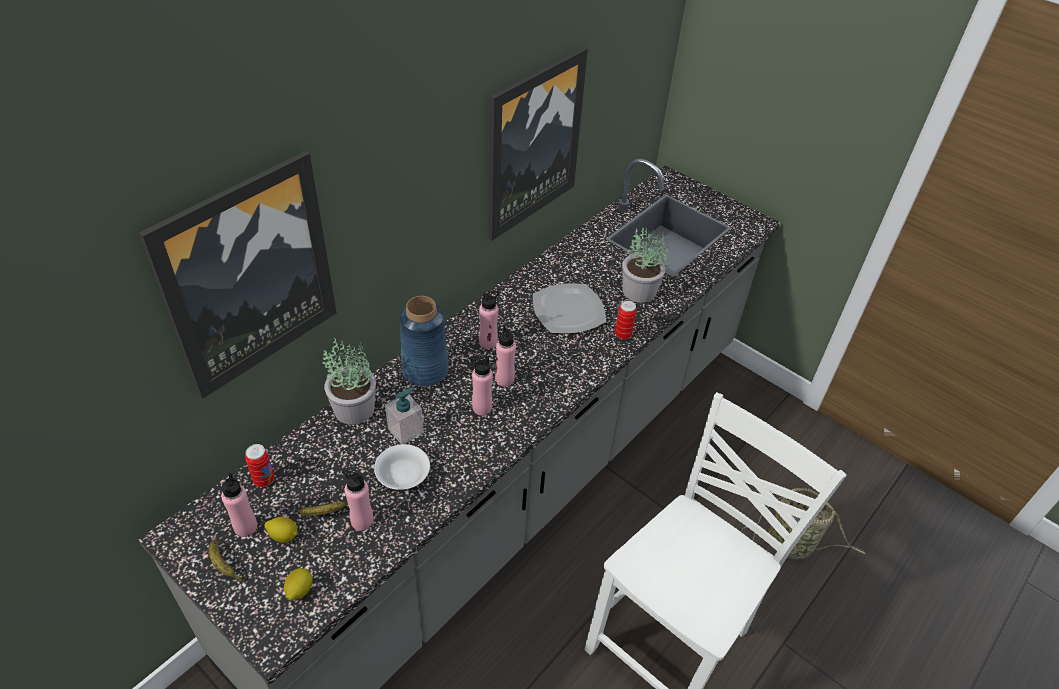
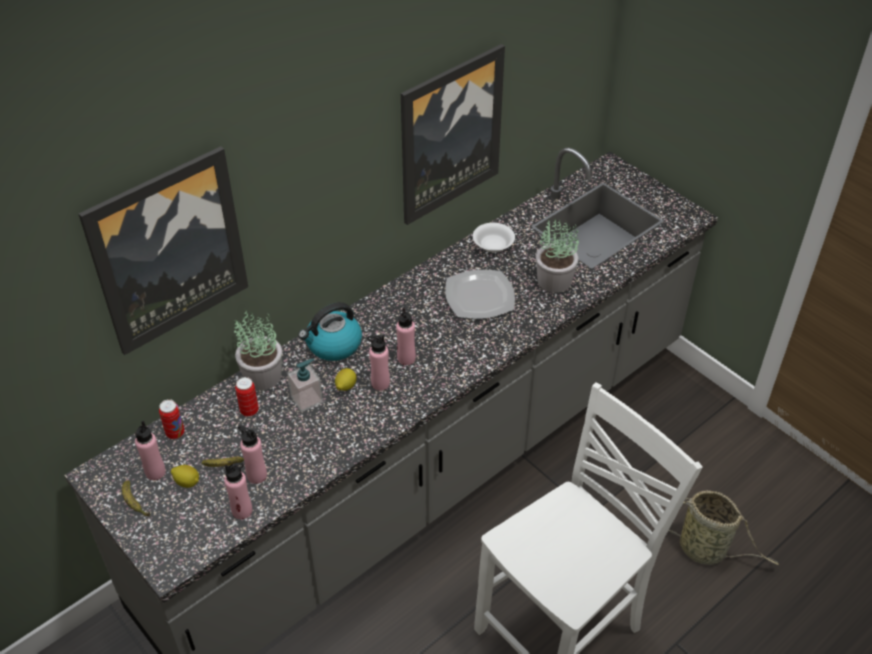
camera: 10 degrees right, 0 degrees up
lemon [284,568,313,600] -> lemon moved to [335,368,357,391]
white bowl [374,444,430,490] -> white bowl moved to [473,223,515,252]
blue vase [400,296,449,386] -> kettle [298,302,362,361]
pink bottle [479,291,499,349] -> pink bottle moved to [224,462,252,519]
can [615,300,637,339] -> can moved to [235,377,259,417]

